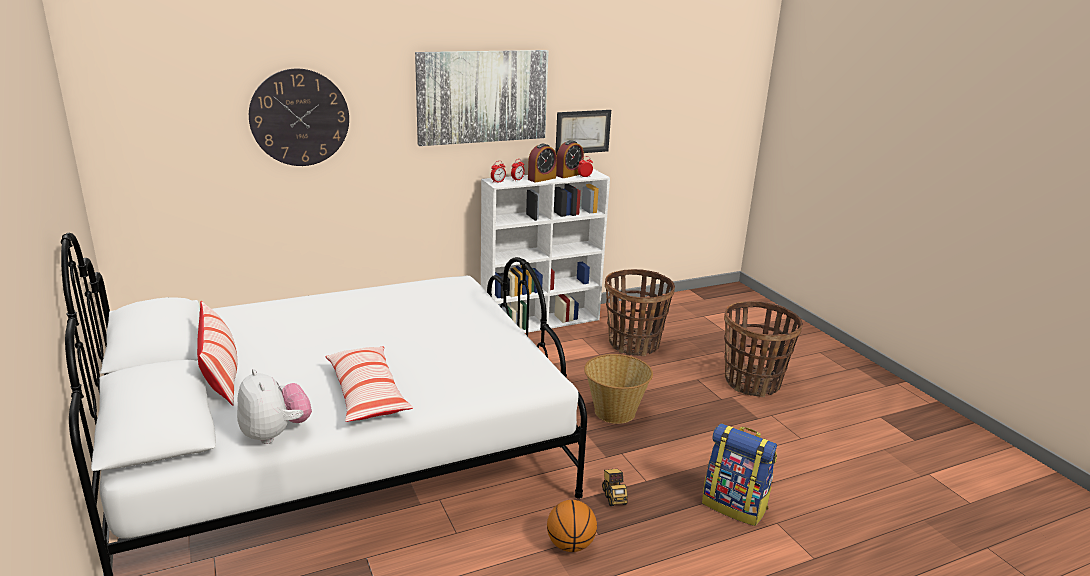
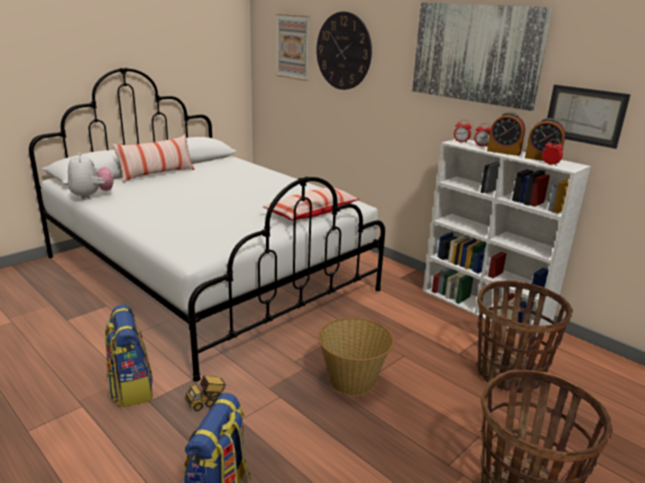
camera: 70 degrees right, 0 degrees up
plush toy [237,369,312,444] -> plush toy turned 60 degrees counterclockwise [68,152,114,200]
pillow [325,347,413,422] -> pillow moved to [263,187,360,220]
basketball [547,500,597,552] -> backpack [105,305,153,408]
none -> picture [276,14,310,81]

